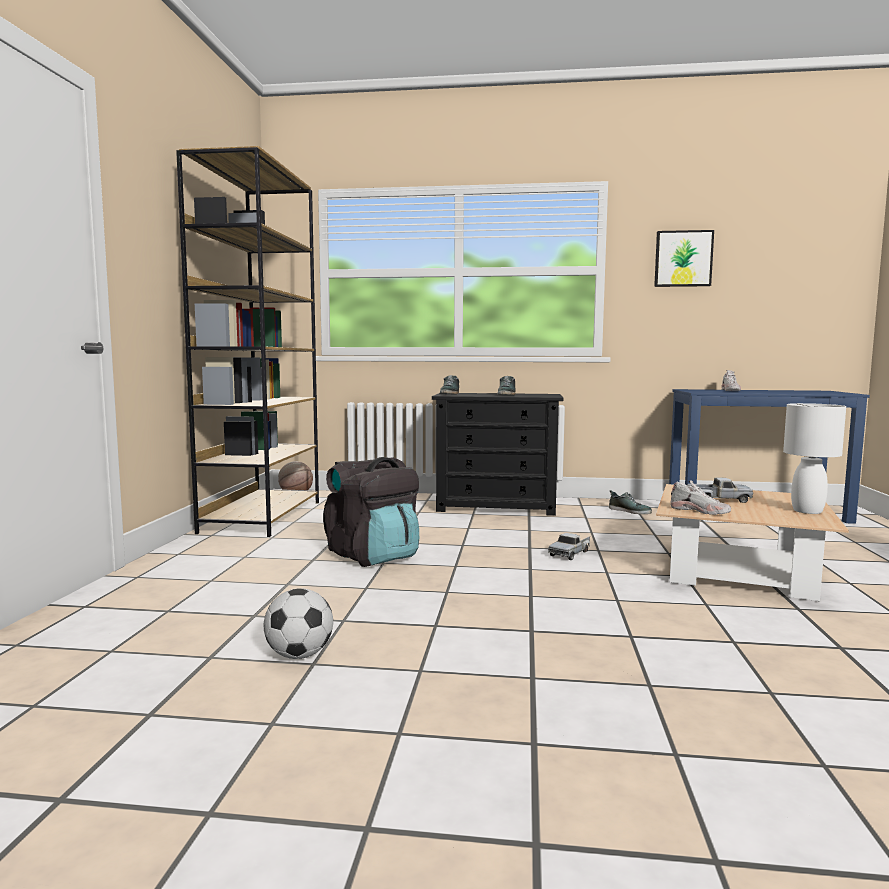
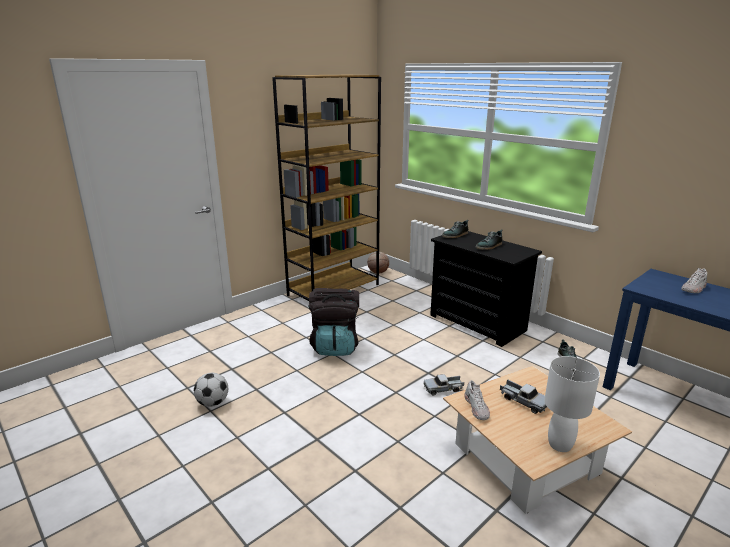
camera: 40 degrees right, 15 degrees up
picture [654,230,714,287] -> none

